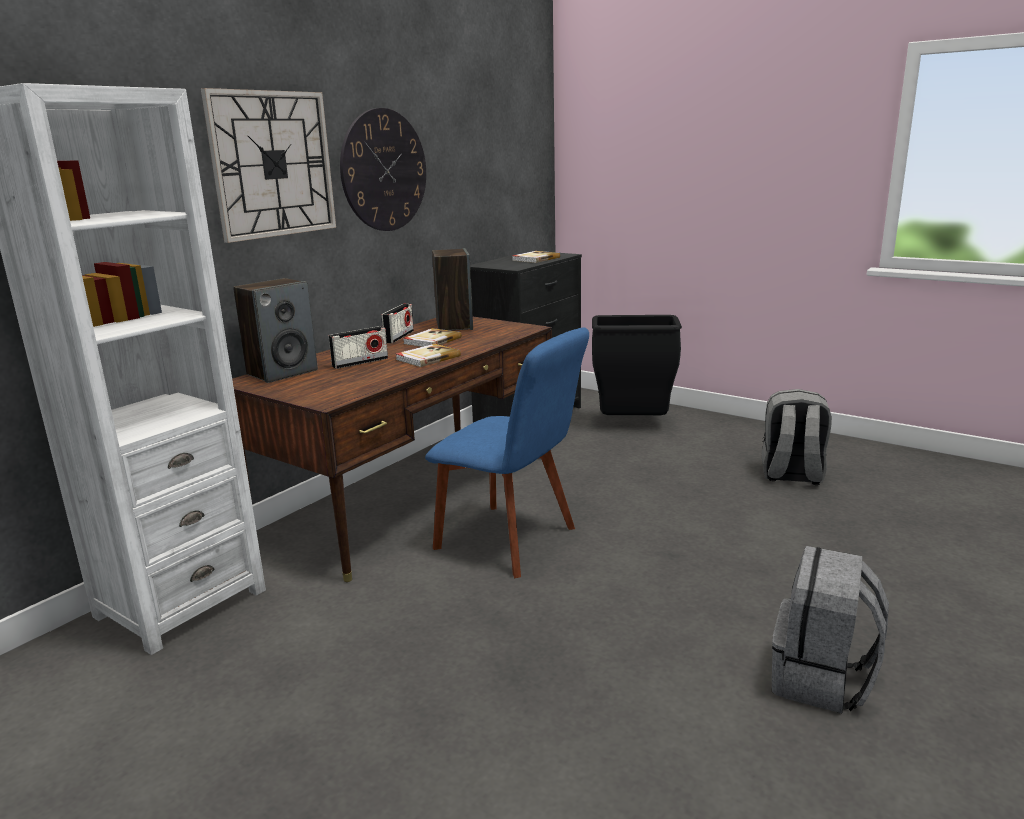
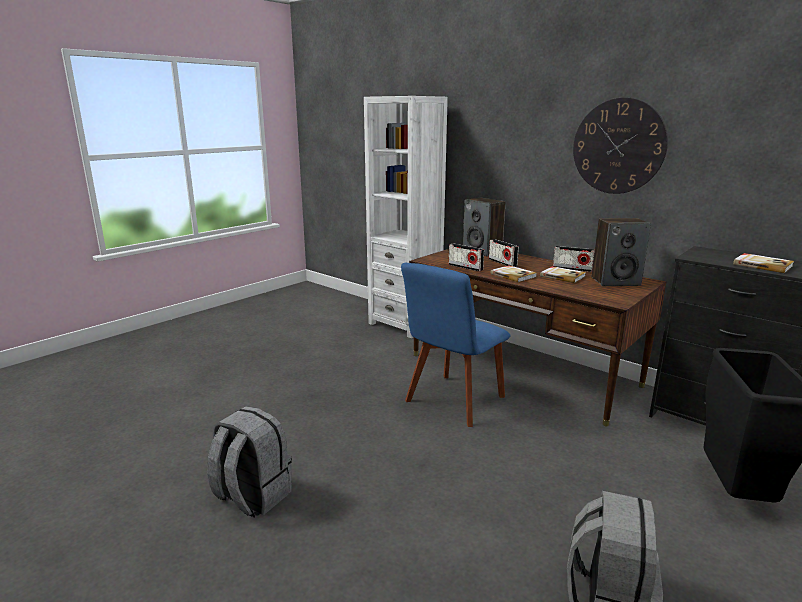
camera: 95 degrees right, 0 degrees up
wall clock [201,88,336,243] -> none
none -> radio [449,243,484,271]

